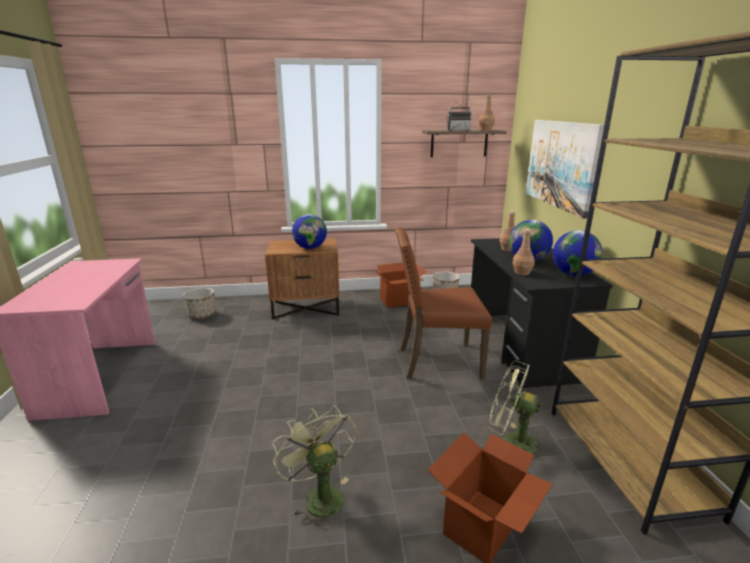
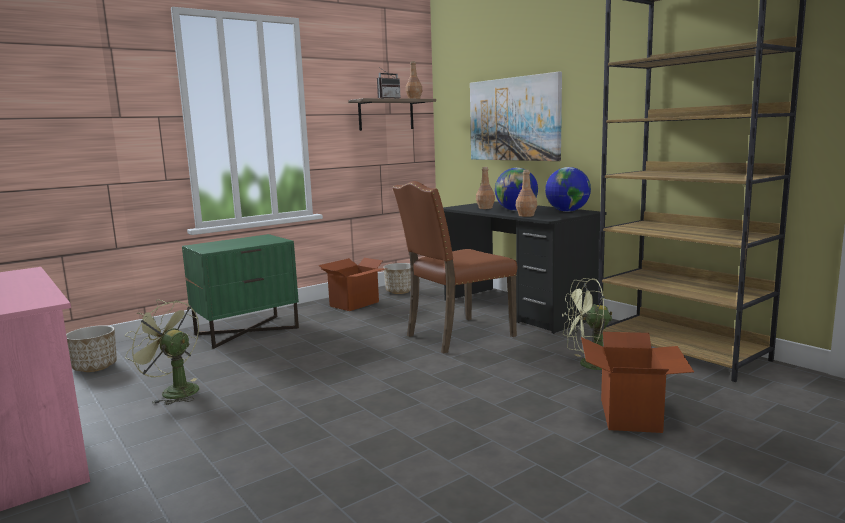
camera: 30 degrees left, 10 degrees down
brown nightstand [265,238,339,319] -> green nightstand [182,234,299,349]
green fan [272,405,356,530] -> green fan moved to [124,300,199,405]
globe [292,214,327,249] -> none

